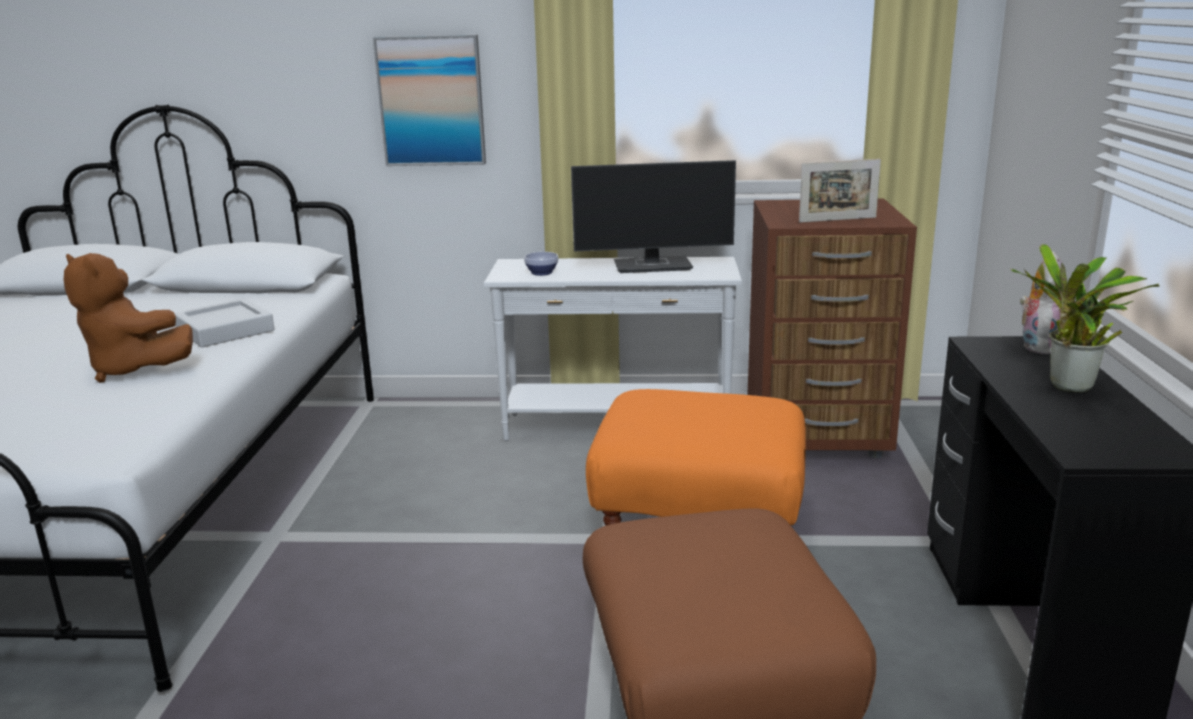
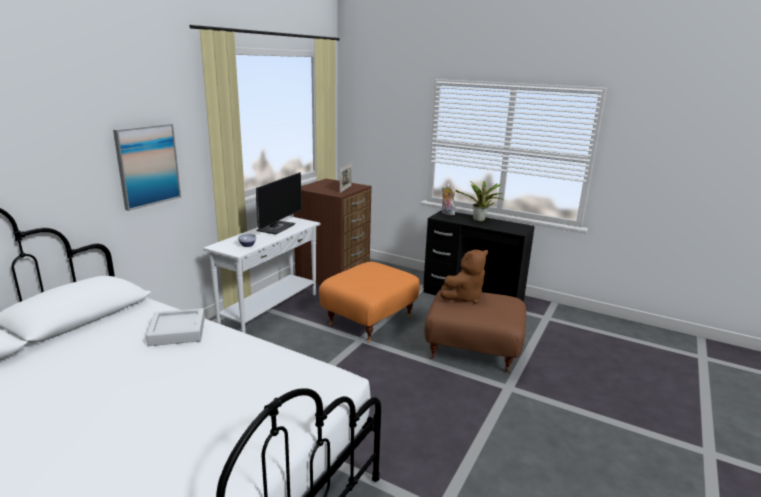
camera: 65 degrees left, 0 degrees up
brown plush toy [64,253,193,383] -> brown plush toy moved to [440,249,488,304]

